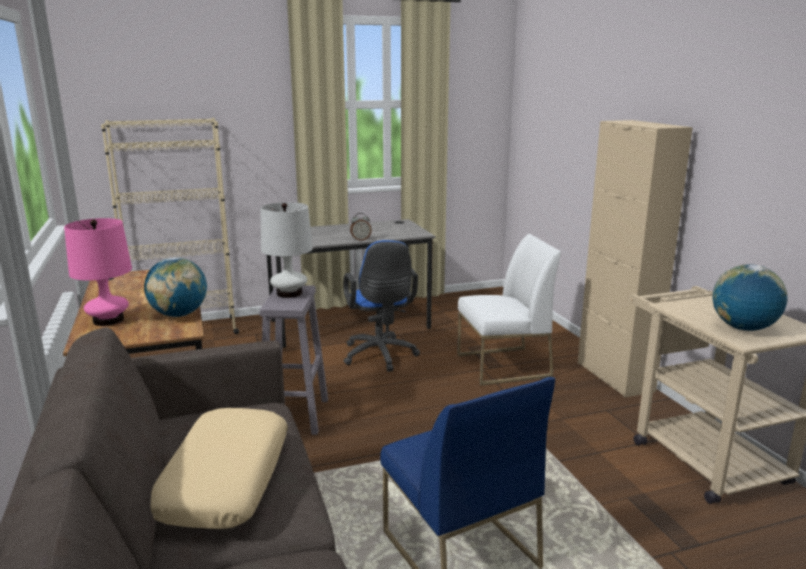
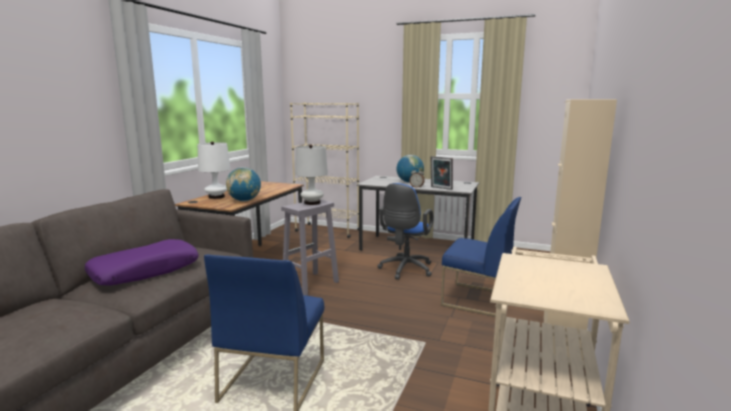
camera: 40 degrees right, 5 degrees down
pink table lamp [64,218,132,326] -> white table lamp [198,141,231,199]
beige pillow [150,408,288,529] -> purple pillow [85,239,199,286]
white chair [457,234,561,385] -> blue chair [441,197,521,317]
globe [713,264,788,331] -> globe moved to [396,155,424,183]
none -> picture frame [431,156,453,190]

